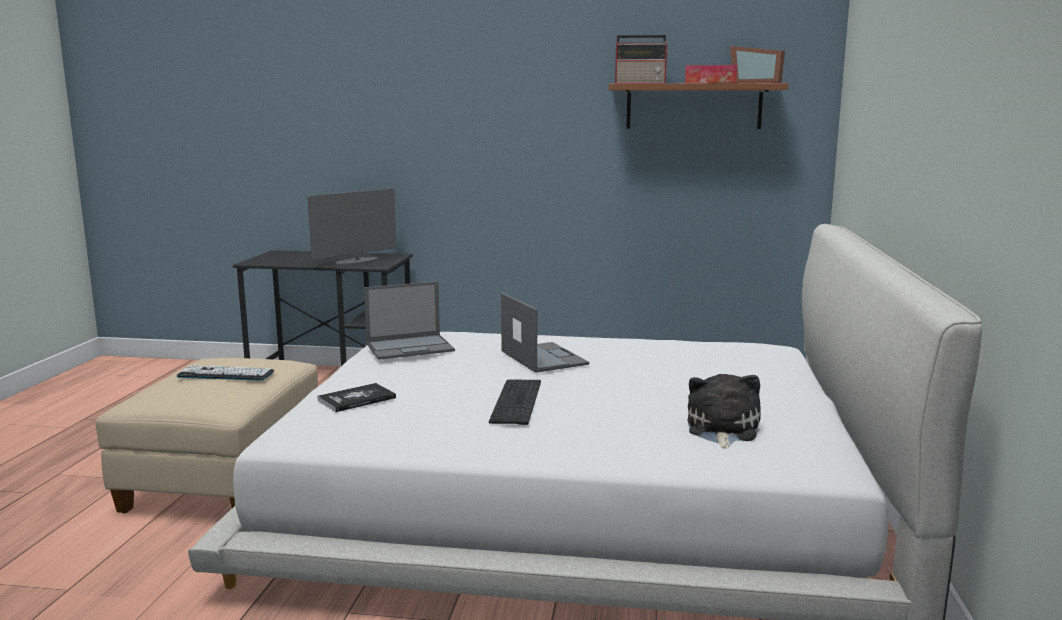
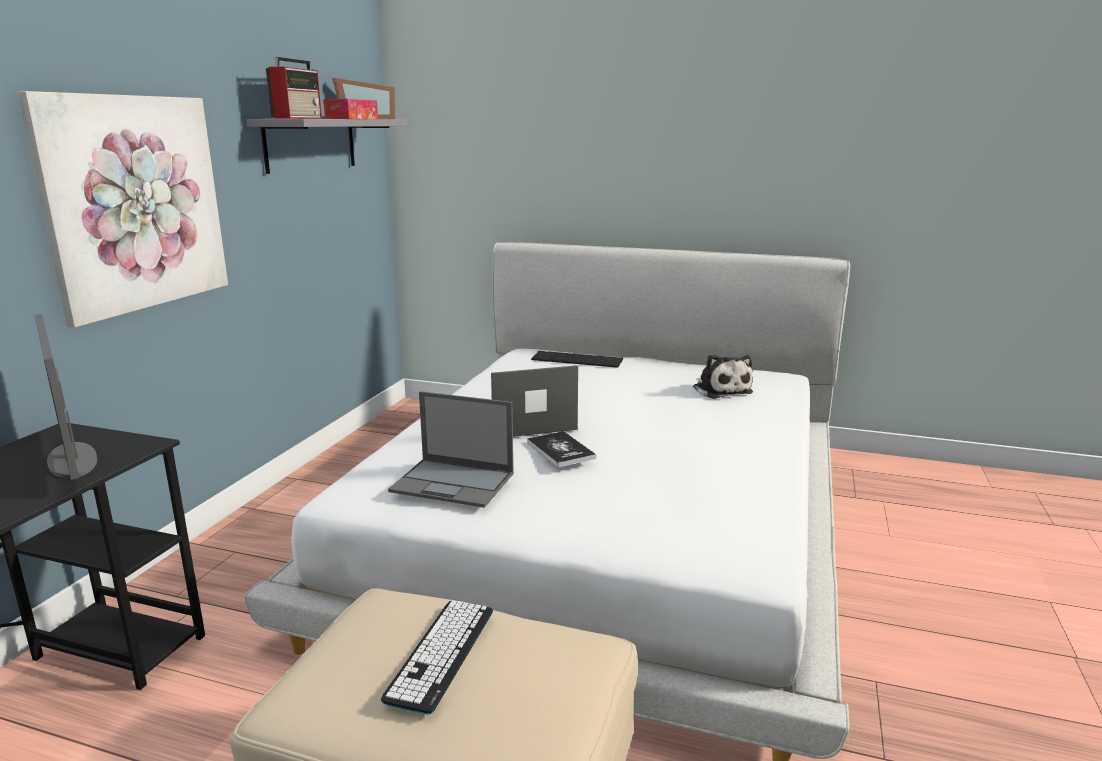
camera: 80 degrees left, 5 degrees up
book [317,383,396,412] -> book moved to [527,431,596,468]
laptop [364,281,455,360] -> laptop turned 120 degrees clockwise [388,391,514,508]
keyboard [489,380,541,425] -> keyboard moved to [531,351,623,368]
brown shelf [609,83,788,129] -> grey shelf [246,119,407,174]
plush toy [687,374,761,449] -> plush toy turned 135 degrees counterclockwise [693,354,753,399]
none -> picture [17,91,228,328]

